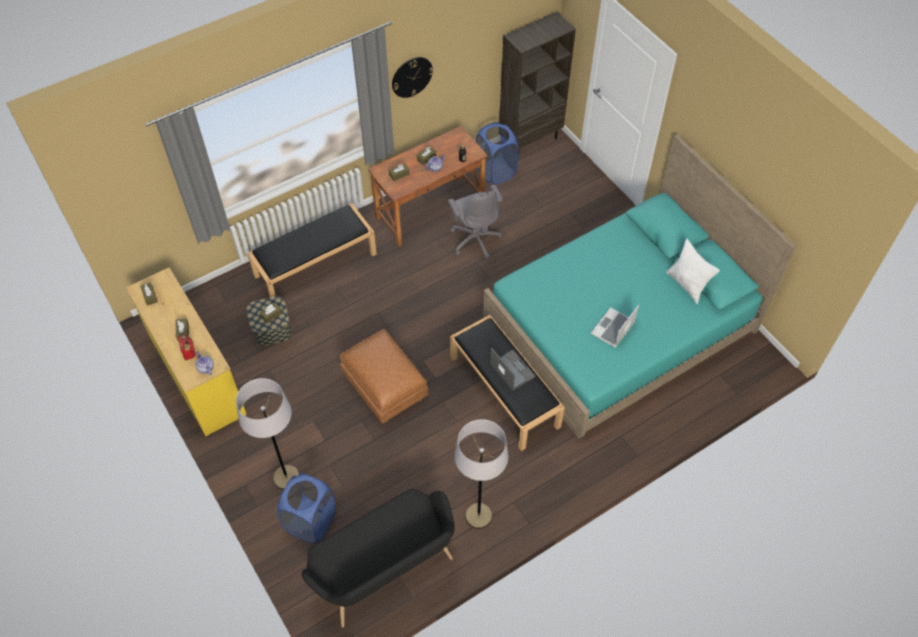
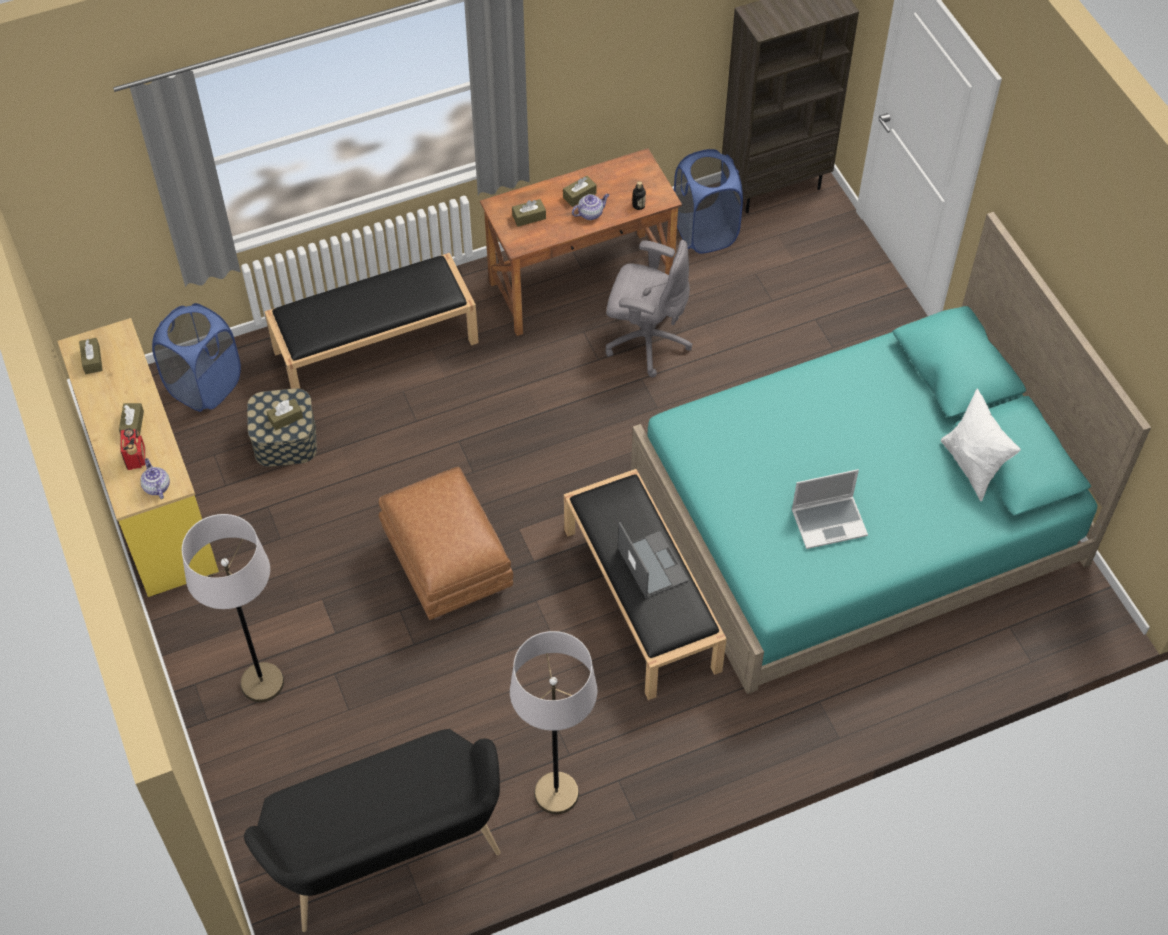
camera: 10 degrees right, 0 degrees up
blue laundry basket [277,473,336,544] -> blue laundry basket moved to [152,303,241,412]
wall clock [392,57,433,98] -> none
grey office chair [448,185,503,259] -> grey office chair turned 60 degrees counterclockwise [605,240,693,377]
laptop [590,305,639,348] -> laptop turned 150 degrees counterclockwise [792,469,868,549]

